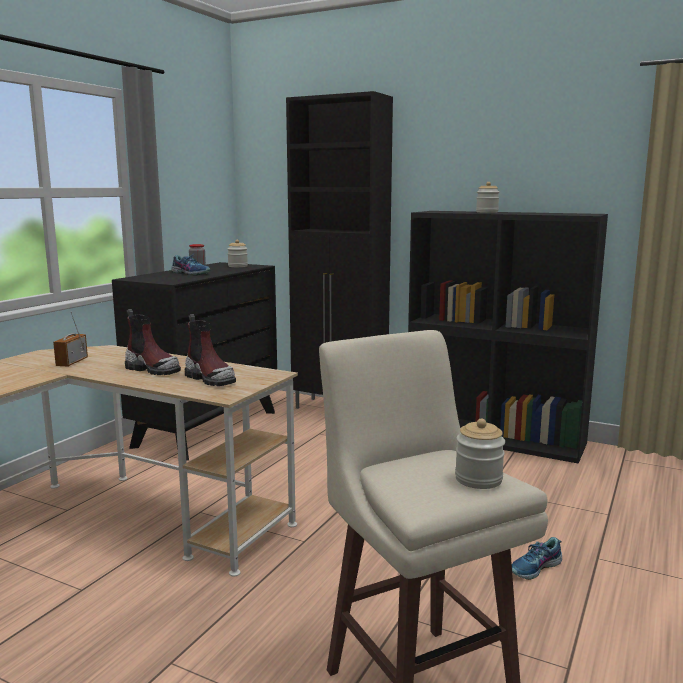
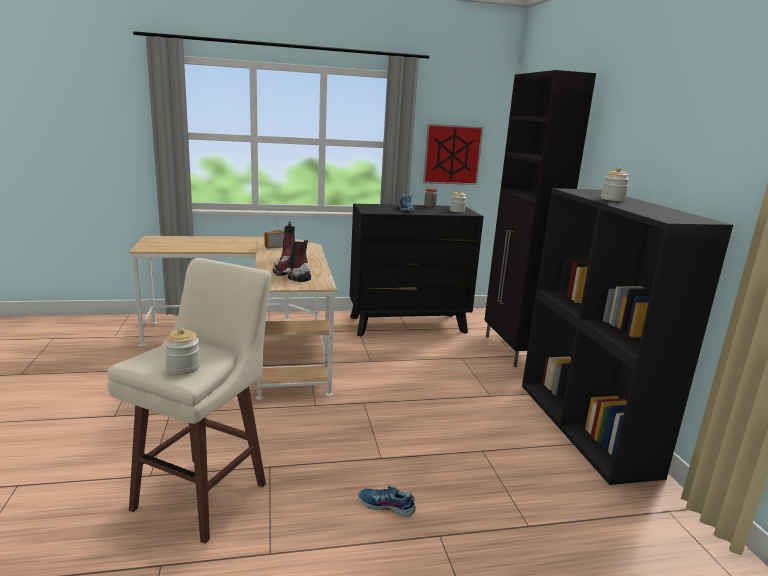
camera: 50 degrees right, 5 degrees up
boot [185,314,236,386] -> boot turned 120 degrees clockwise [273,240,311,282]
none -> picture [423,124,483,185]

